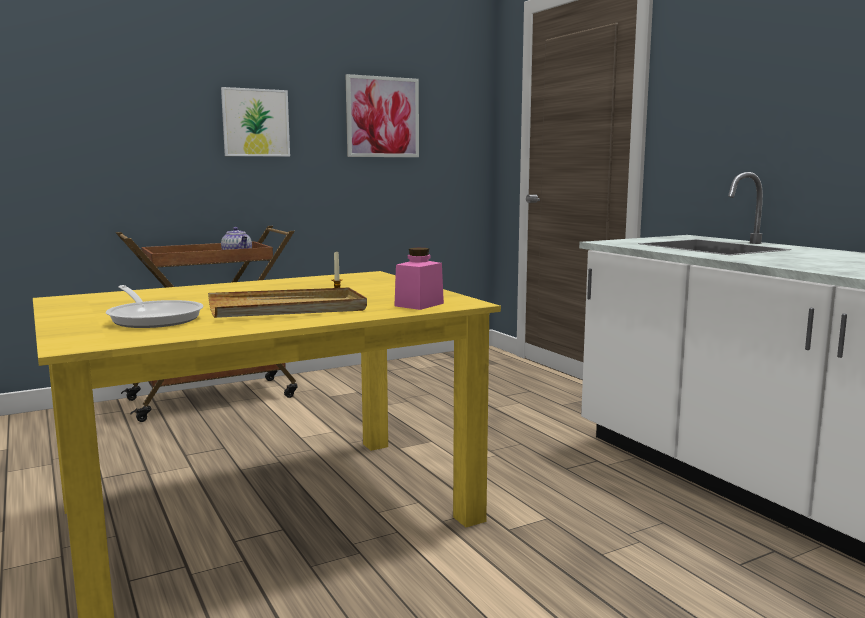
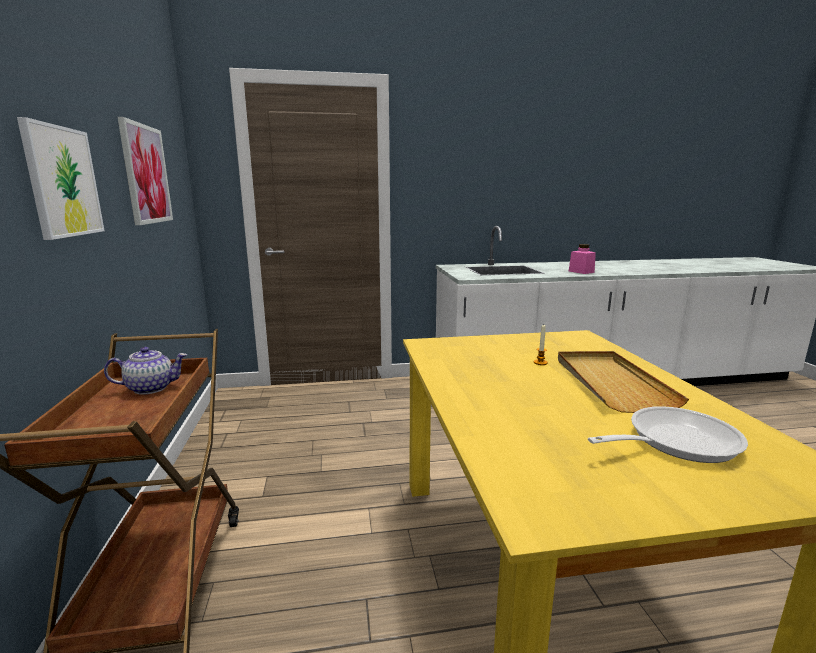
camera: 70 degrees left, 5 degrees up
pink jar [394,248,444,310] -> pink jar moved to [569,244,596,274]

